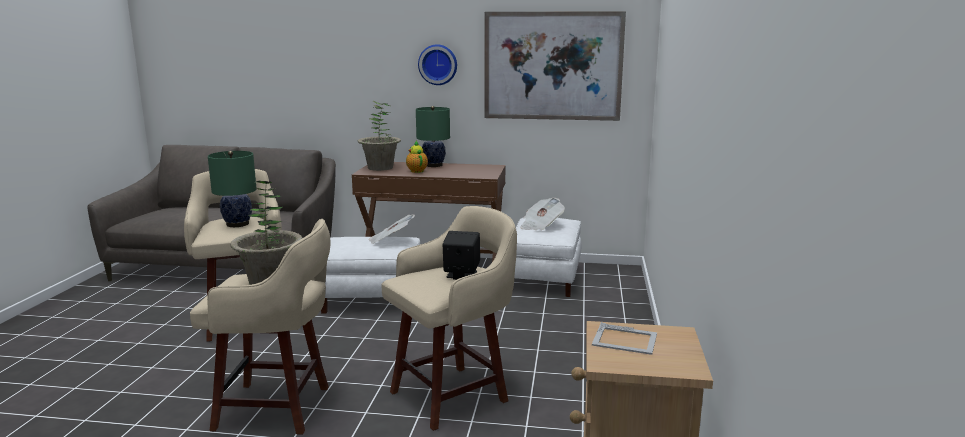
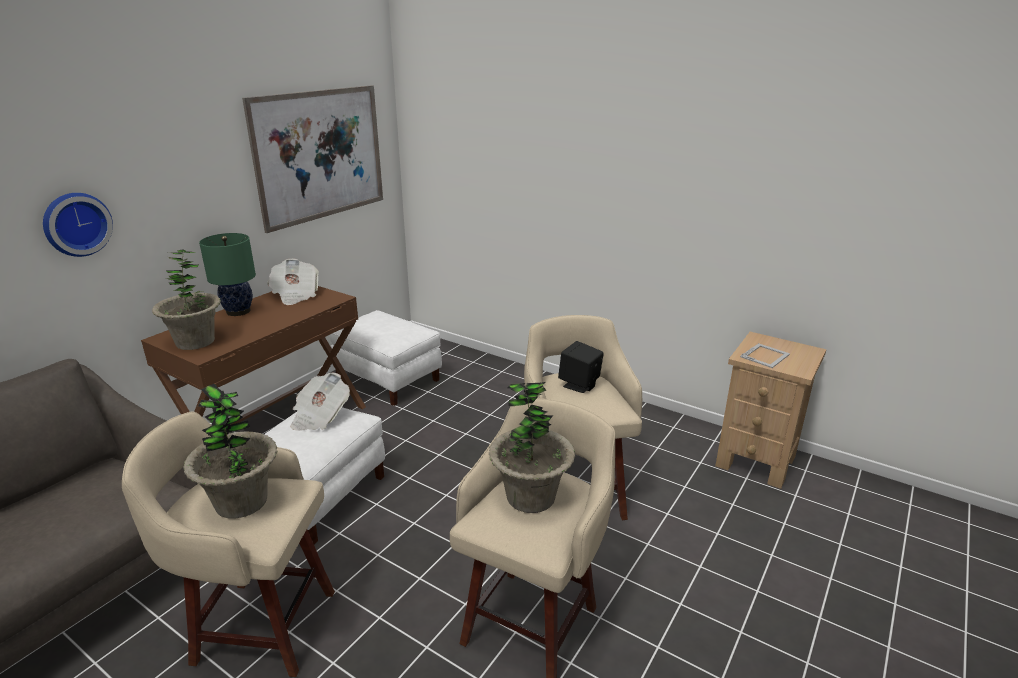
camera: 65 degrees left, 10 degrees up
green table lamp [208,151,256,227] -> potted plant [183,384,277,519]
teapot [406,141,428,173] -> none
wall clock [418,44,457,85] -> wall clock moved to [43,193,113,257]
newspaper [520,198,565,230] -> newspaper moved to [267,258,319,305]

